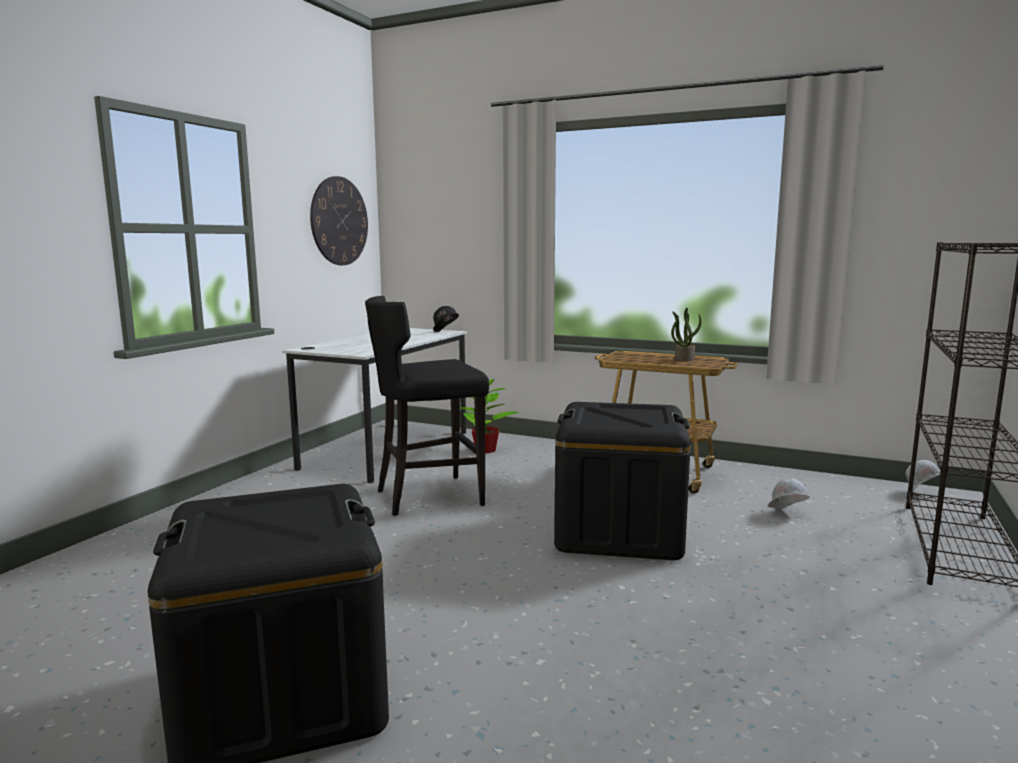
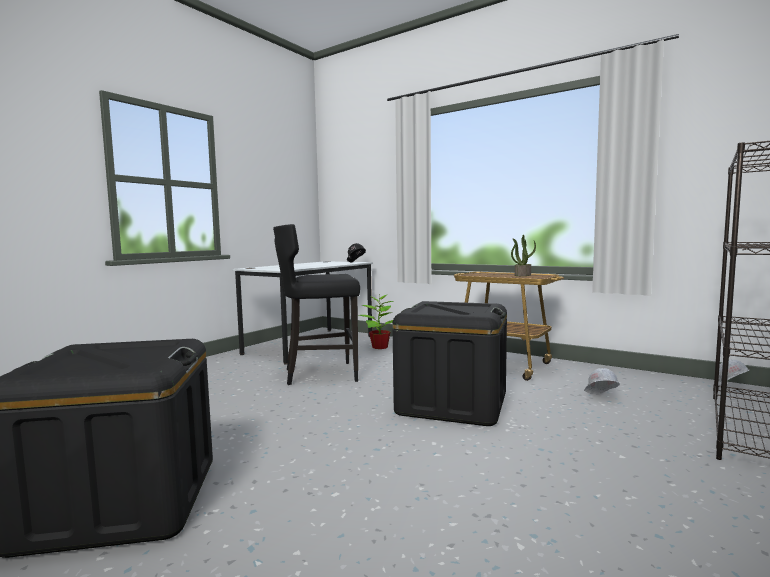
camera: 10 degrees right, 5 degrees down
wall clock [310,176,368,265] -> none

